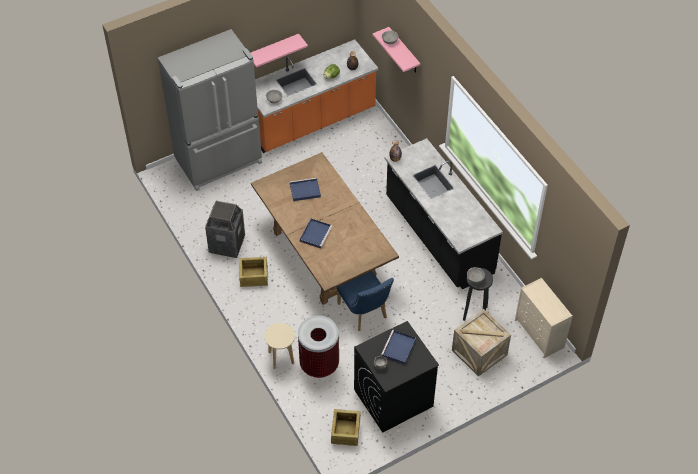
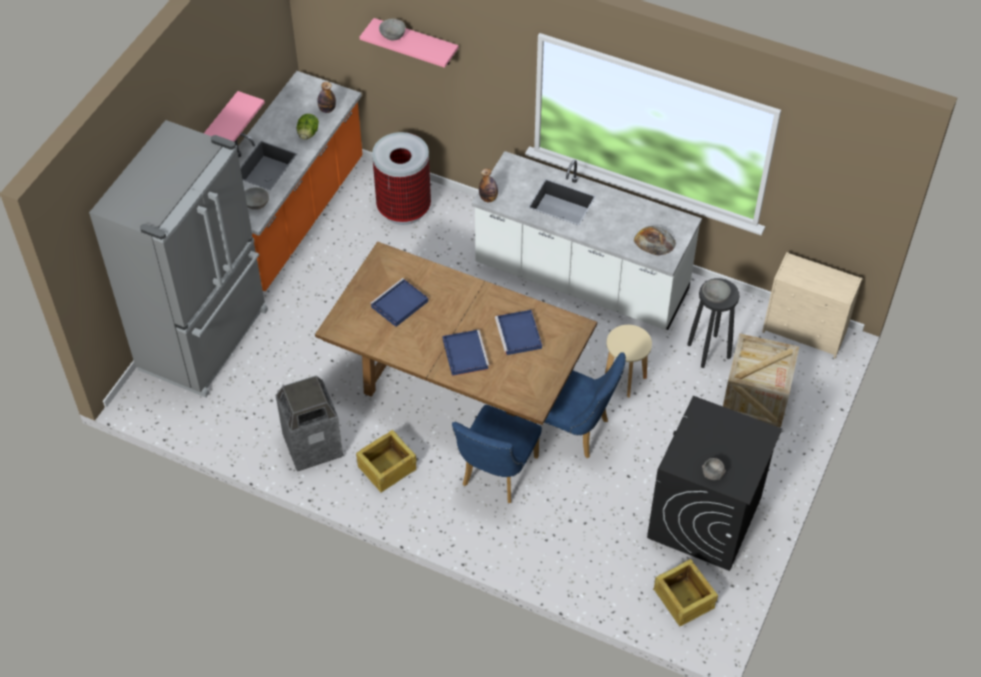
camera: 35 degrees left, 0 degrees up
beige stool [265,323,295,369] -> beige stool moved to [605,325,652,398]
trash can [298,316,339,378] -> trash can moved to [372,132,431,225]
blue tray [382,330,416,365] -> blue tray moved to [495,310,542,355]
black counter [385,138,503,290] -> white counter [472,151,702,330]
none -> blue chair [452,405,542,503]
none -> bread [634,226,676,256]

